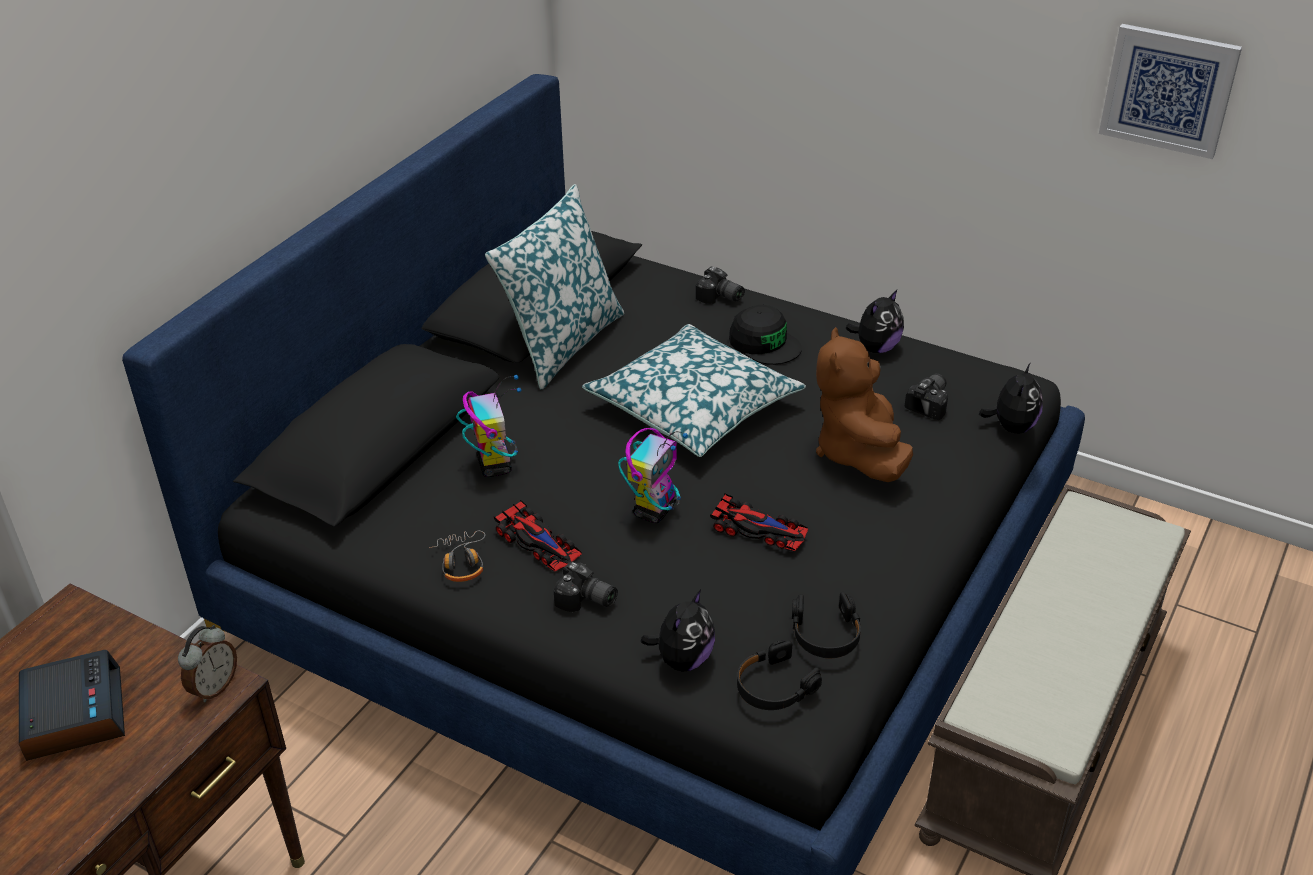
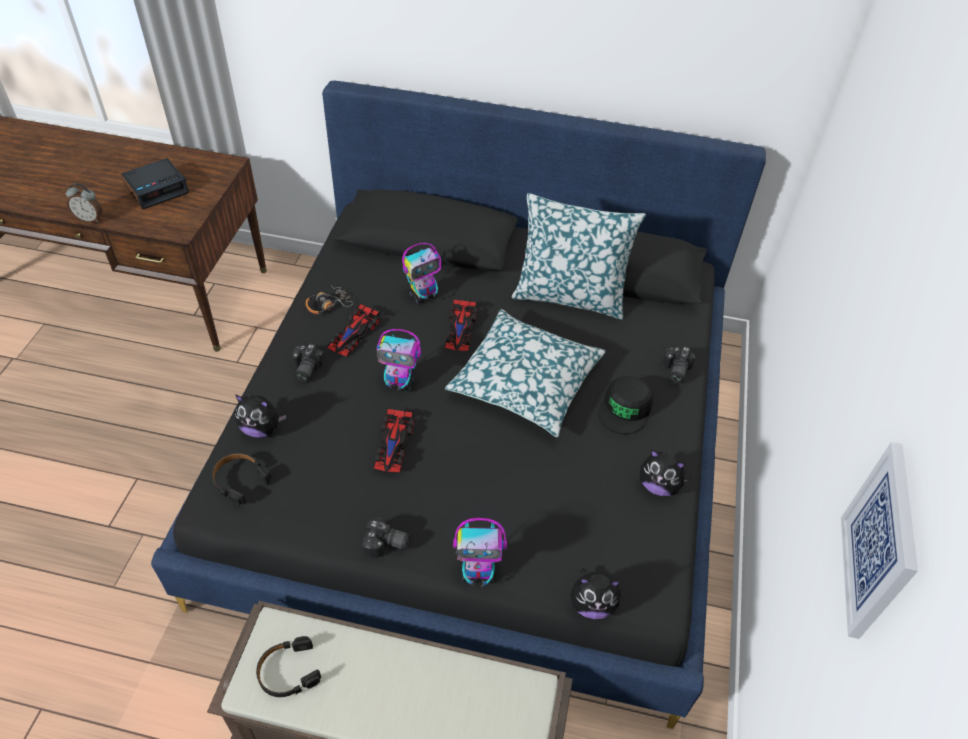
camera: 70 degrees right, 10 degrees up
alarm clock [178,625,237,702] -> alarm clock moved to [66,183,102,223]
black headphones [792,592,861,658] -> black headphones moved to [256,636,321,697]
brown plush toy [816,327,913,482] -> none
camera [904,373,948,420] -> camera moved to [362,517,411,558]
none -> toy car [445,299,478,351]
none -> toy robot [453,518,507,586]

